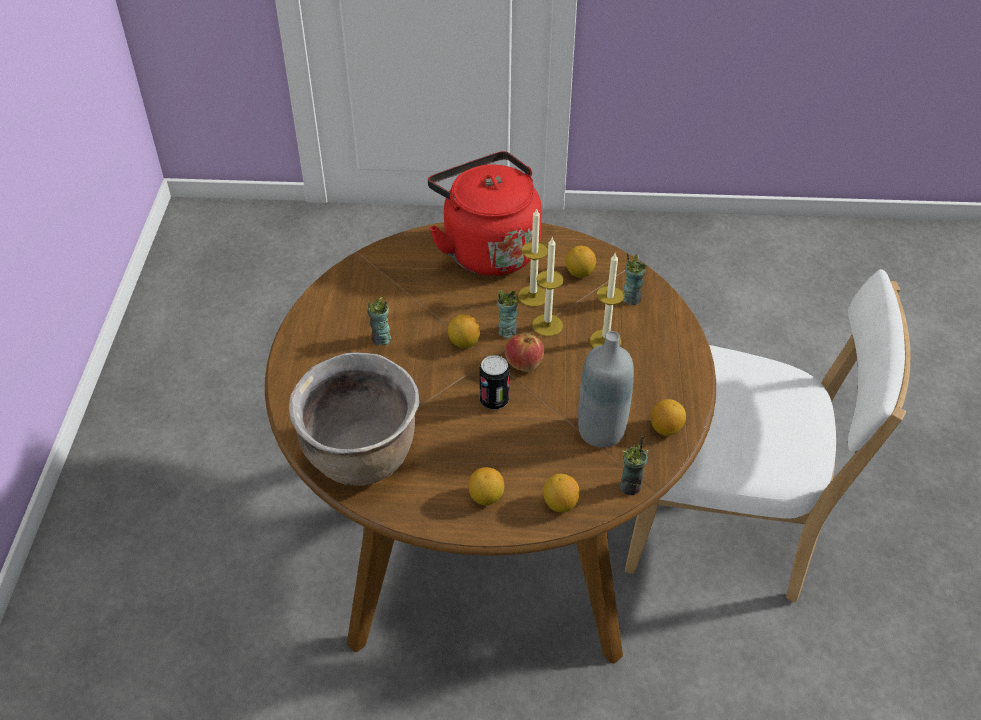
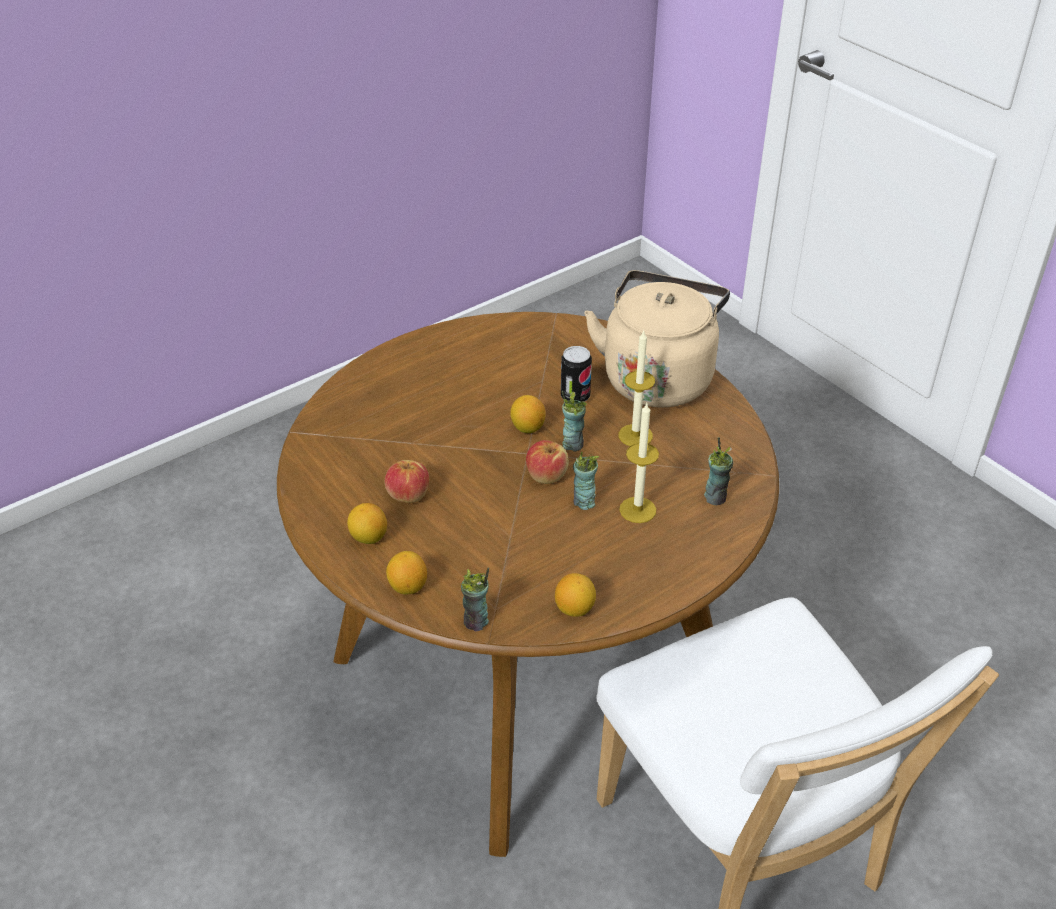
camera: 50 degrees right, 5 degrees down
brown cooking pot [289,352,419,486] -> none
cup [368,297,391,346] -> cup moved to [573,452,599,510]
red kettle [428,151,542,276] -> beige kettle [584,270,730,408]
can [479,355,510,410] -> can moved to [561,346,592,402]
candle [532,238,564,337] -> none
lemon [566,245,596,277] -> none
grey bottle [578,331,634,448] -> none
none -> apple [385,460,429,503]

